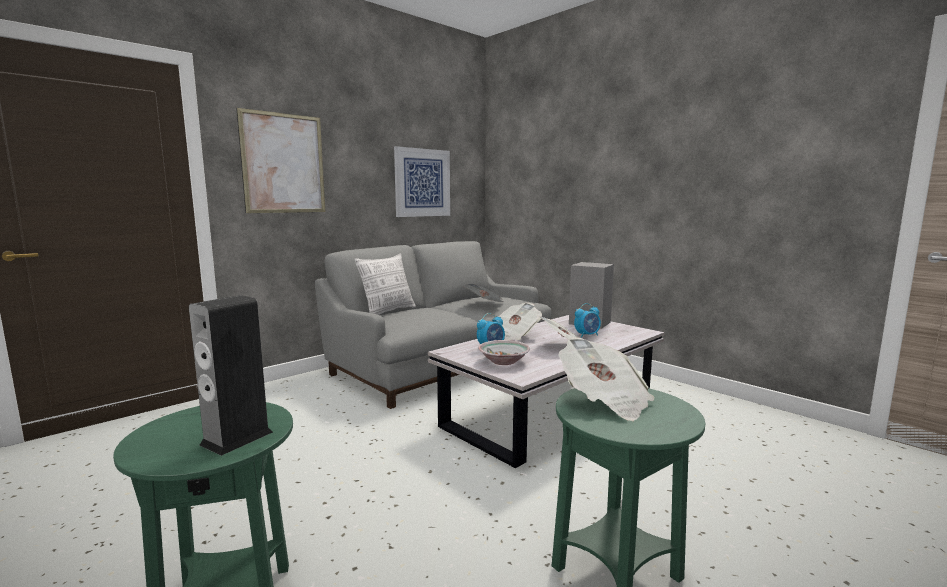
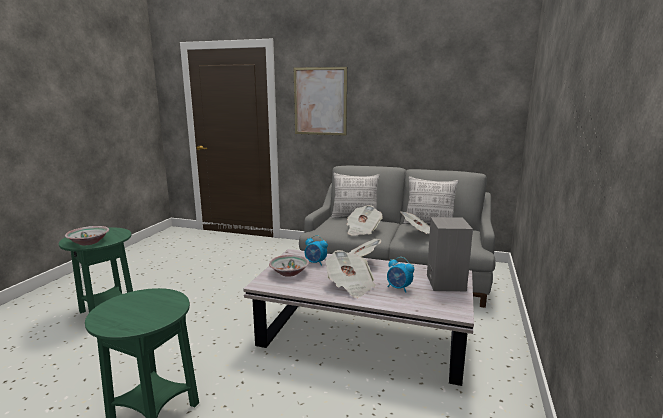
camera: 60 degrees right, 5 degrees up
speaker [189,295,273,456] -> bowl [65,226,109,245]
picture [394,146,450,217] -> none
newspaper [559,337,655,421] -> newspaper moved to [346,205,383,236]
none -> pillow [404,176,458,224]

